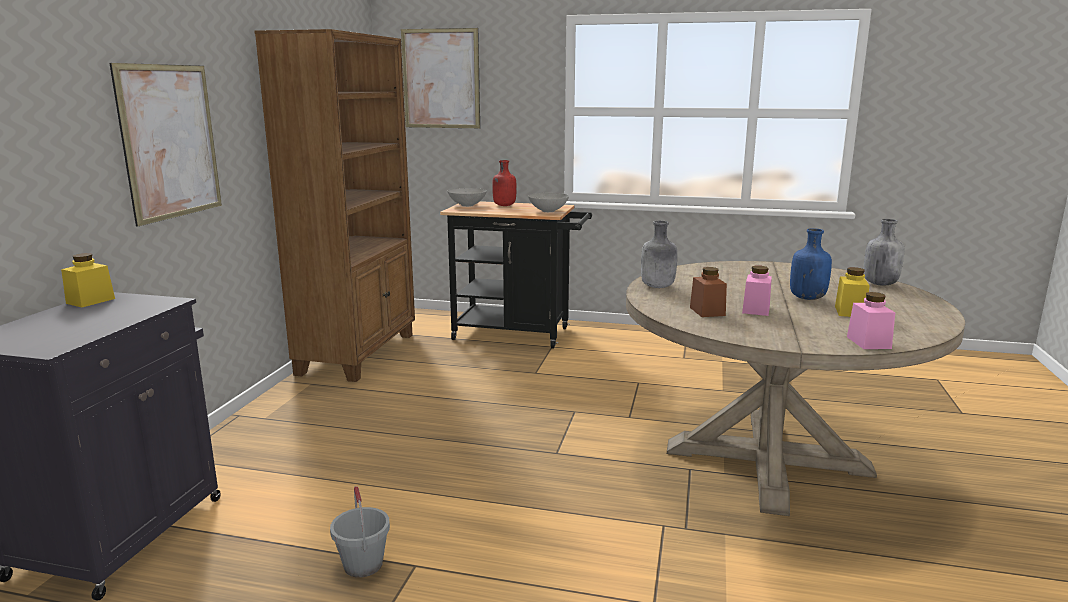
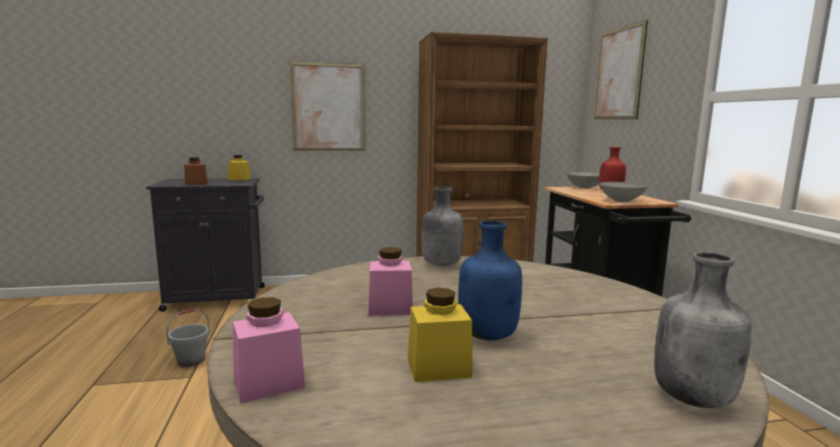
camera: 65 degrees right, 5 degrees down
brown jar [690,267,727,317] -> brown jar moved to [184,157,208,185]

